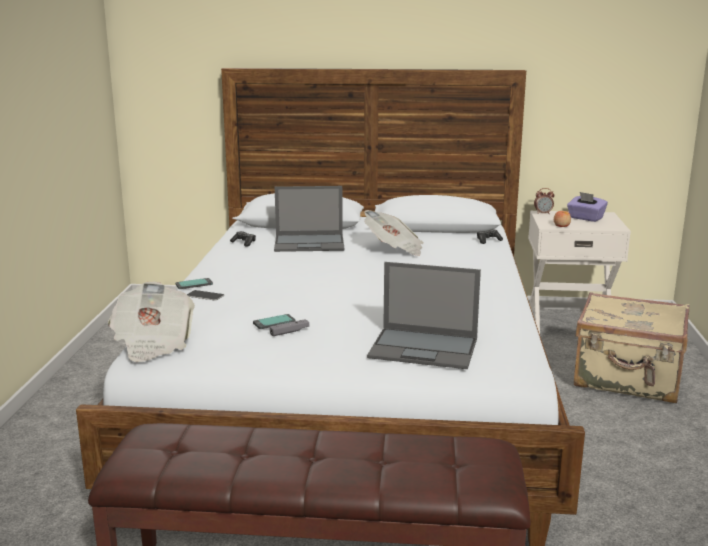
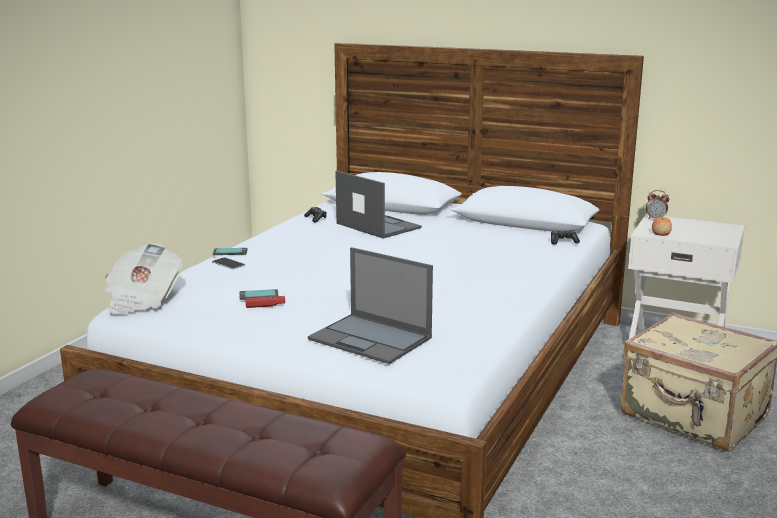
camera: 20 degrees right, 0 degrees up
grey game controller [269,319,309,336] -> red game controller [245,296,285,308]
laptop [274,186,345,252] -> laptop turned 150 degrees counterclockwise [335,171,422,239]
newspaper [364,210,423,256] -> none
purple tissue box [567,192,608,222] -> none

